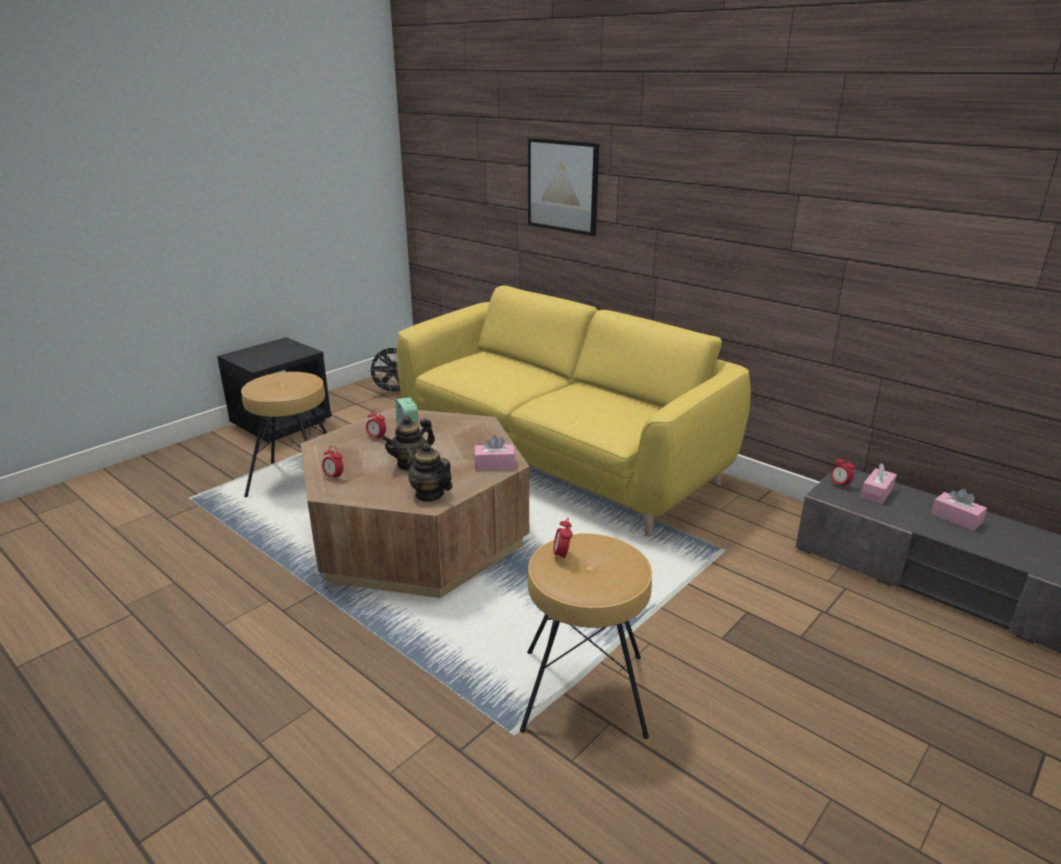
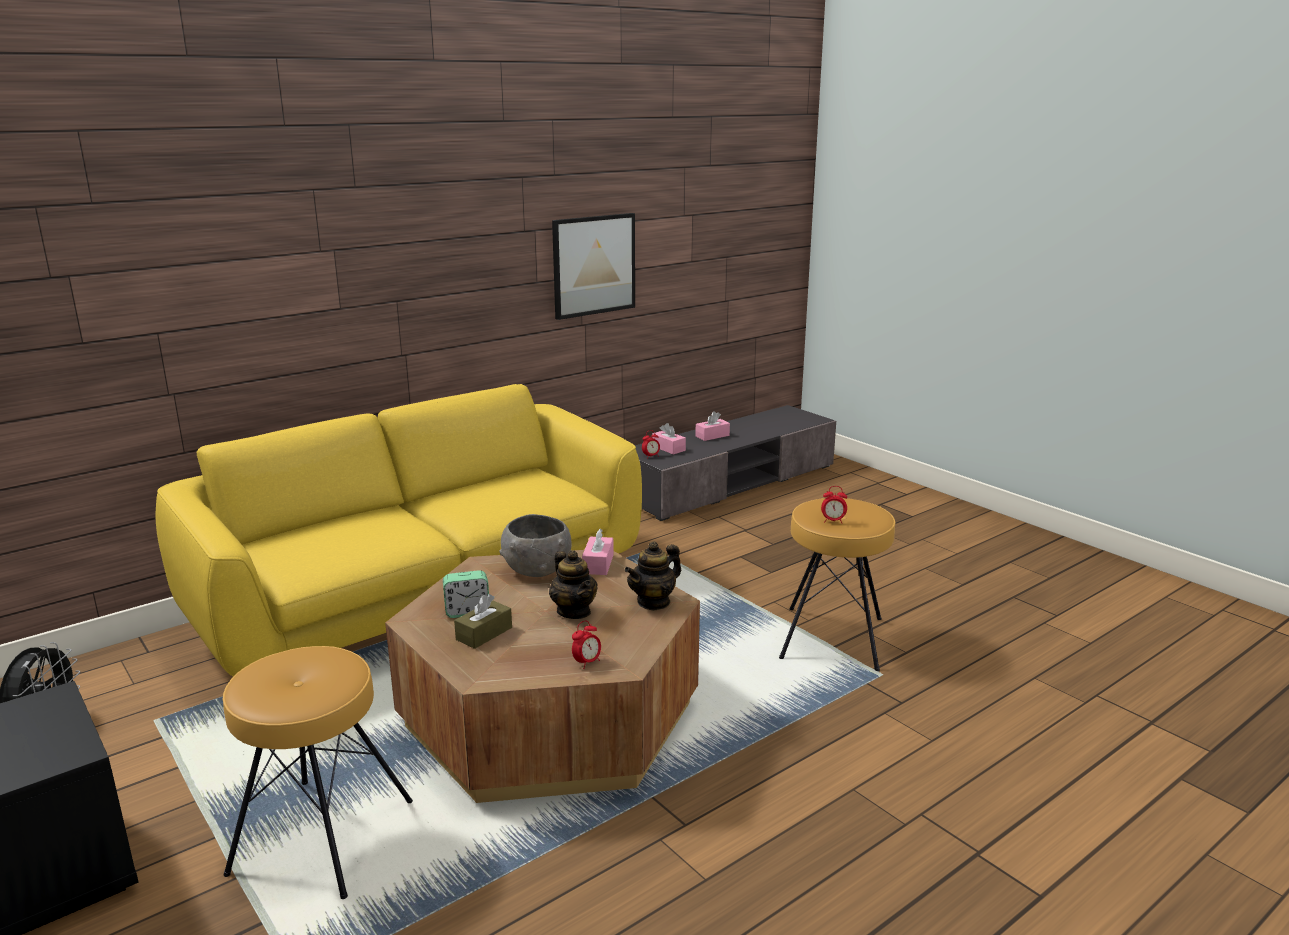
camera: 80 degrees left, 5 degrees down
alarm clock [366,409,386,441] -> brown tissue box [454,594,512,649]
picture [528,138,599,236] -> picture moved to [552,213,635,320]
none -> grey bowl [499,514,572,577]

